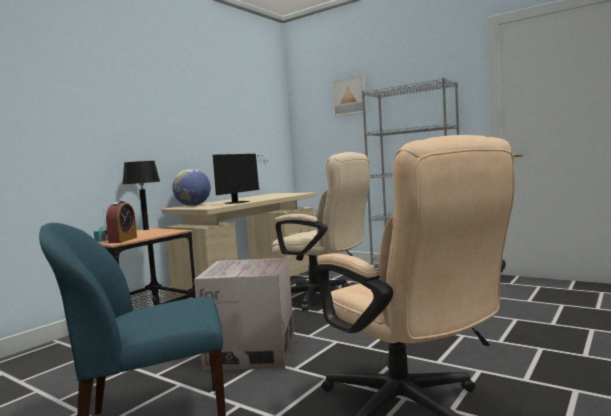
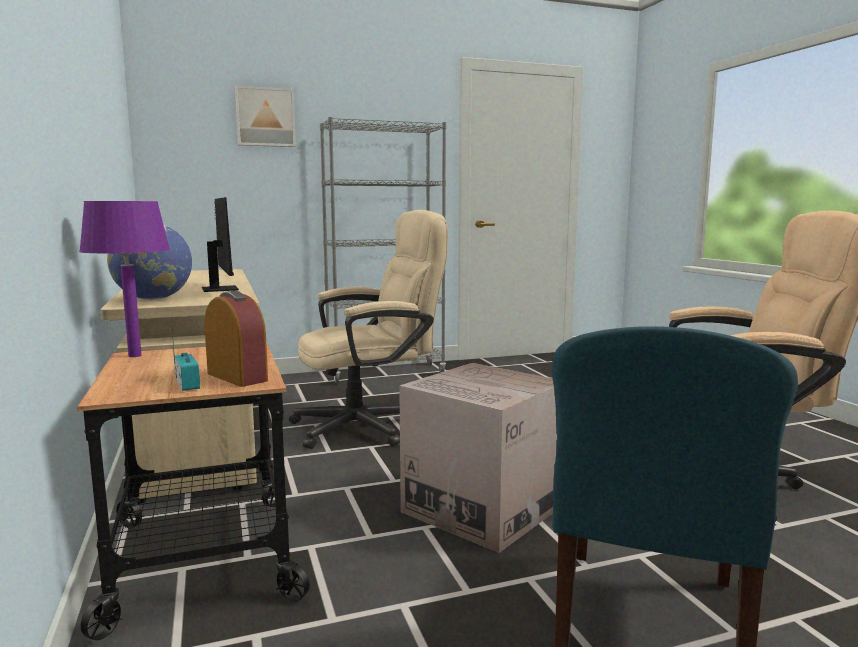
camera: 55 degrees left, 5 degrees up
black table lamp [123,161,160,230] -> purple table lamp [79,201,170,357]

